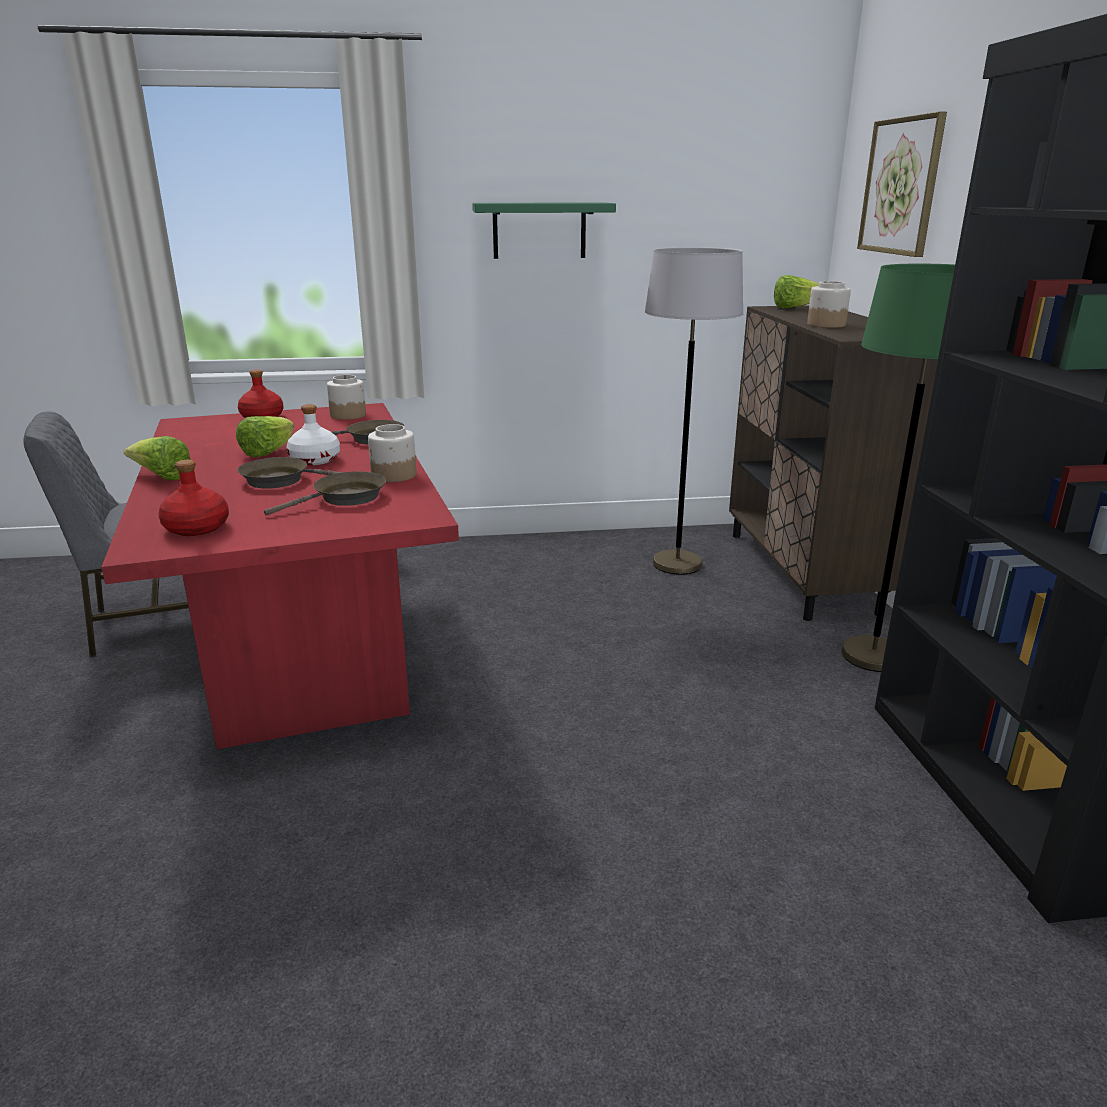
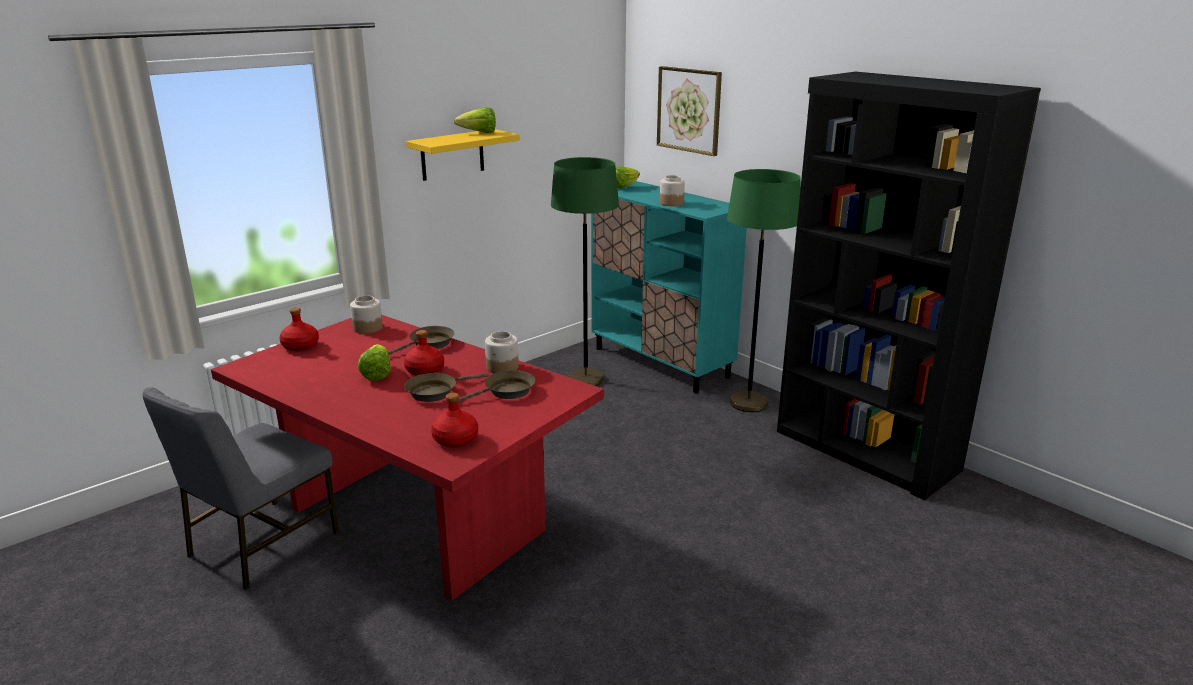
camera: 35 degrees left, 0 degrees up
lettuce [124,436,191,480] -> lettuce moved to [454,107,496,133]
brown frying pan [264,471,386,515] -> brown frying pan turned 45 degrees clockwise [458,370,535,402]
white bottle [286,404,340,465] -> red bottle [404,330,444,376]
green shelf [472,202,616,259] -> yellow shelf [406,129,520,181]
grey floor lamp [645,247,743,575] -> green floor lamp [551,157,619,386]
brown cabinet [729,305,938,621] -> turquoise cabinet [591,181,747,393]

